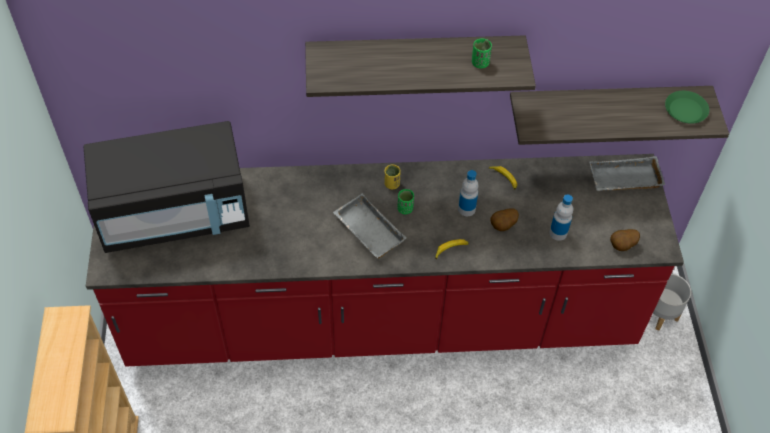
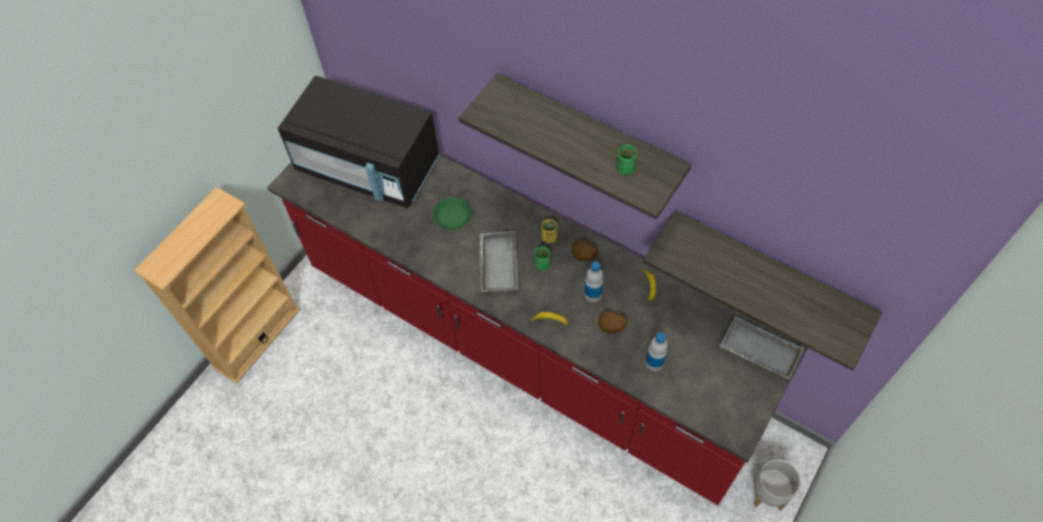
camera: 40 degrees right, 5 degrees up
potato [610,229,640,251] -> potato moved to [572,240,598,261]
green plate [665,91,709,124] -> green plate moved to [433,197,472,230]

